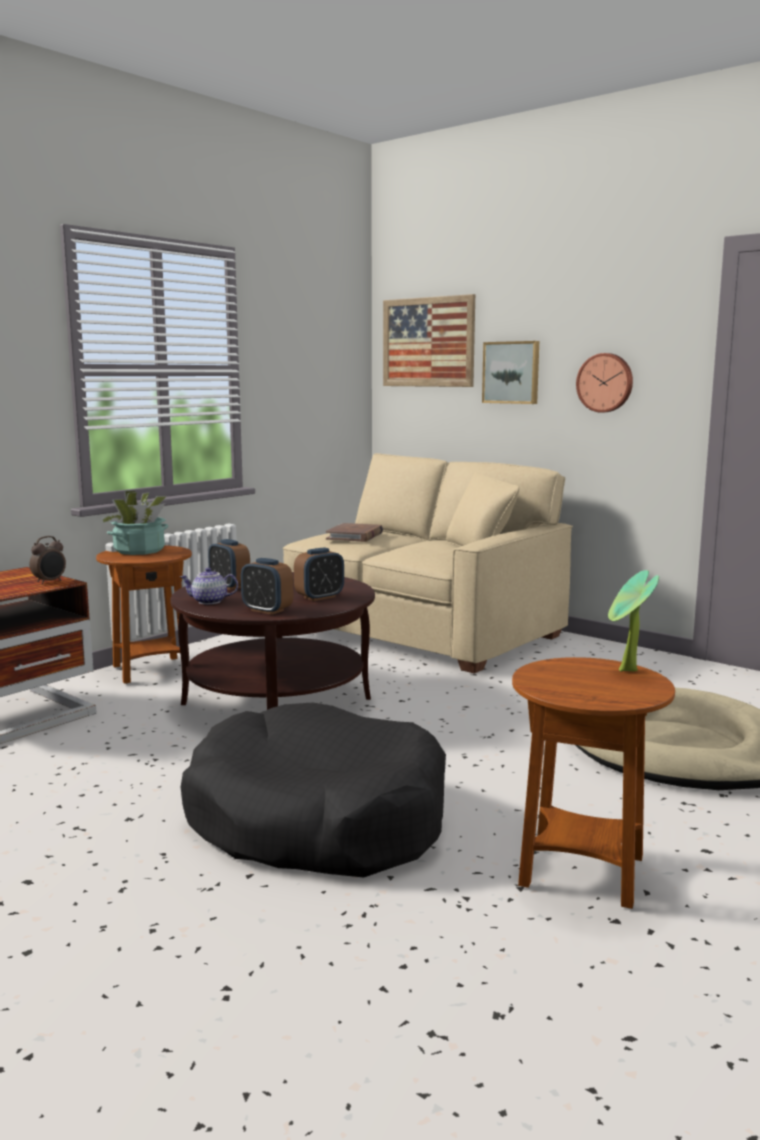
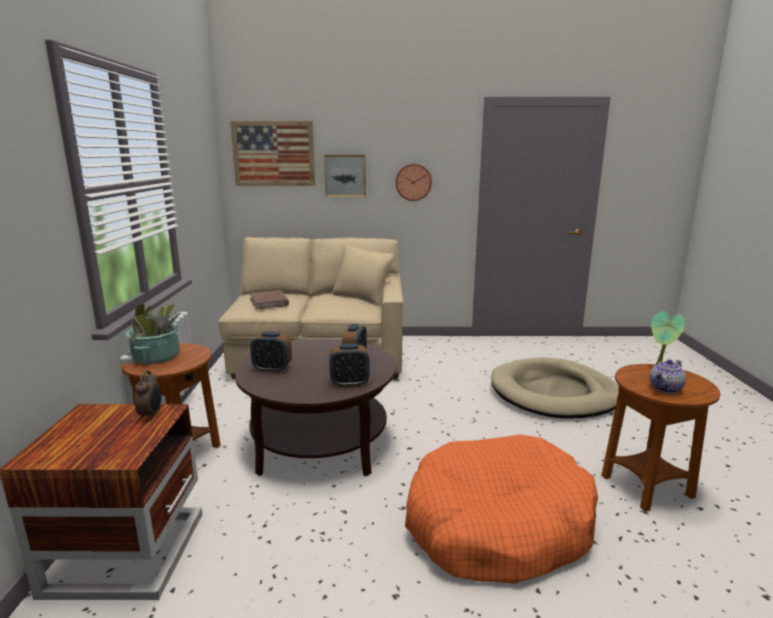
camera: 40 degrees left, 5 degrees up
teapot [180,568,238,604] -> teapot moved to [650,359,686,394]
black dog bed [181,702,446,877] -> orange dog bed [405,435,598,584]

